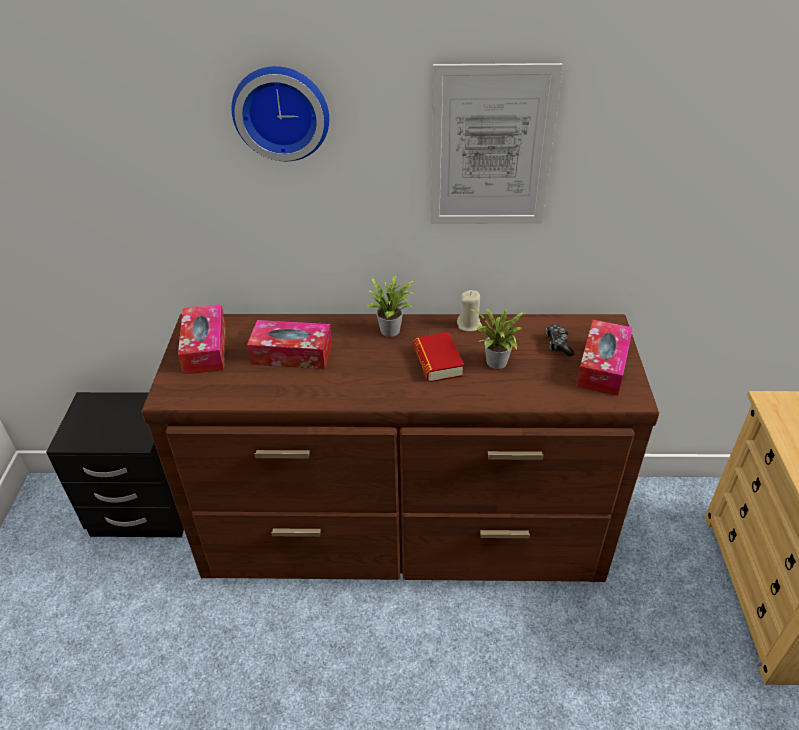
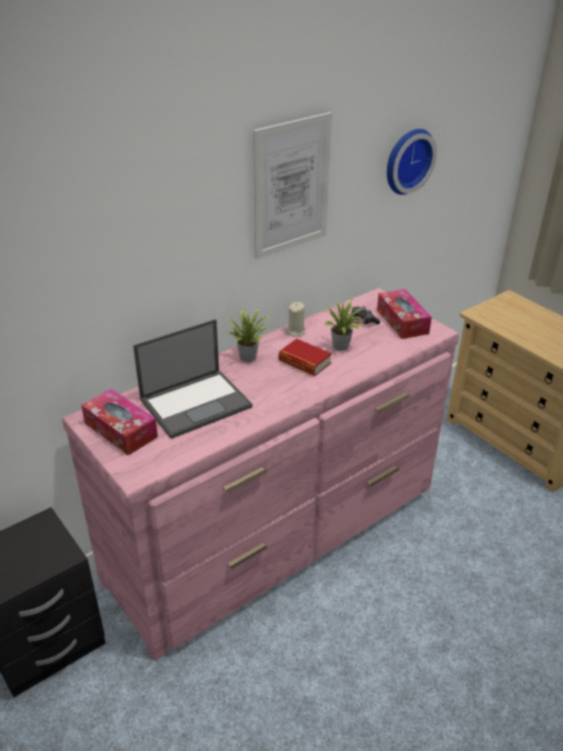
camera: 40 degrees left, 5 degrees down
brown dresser [141,314,659,582] -> pink dresser [62,288,459,661]
wall clock [232,66,329,161] -> wall clock moved to [387,129,437,195]
tissue box [247,320,332,369] -> laptop [133,319,252,439]

